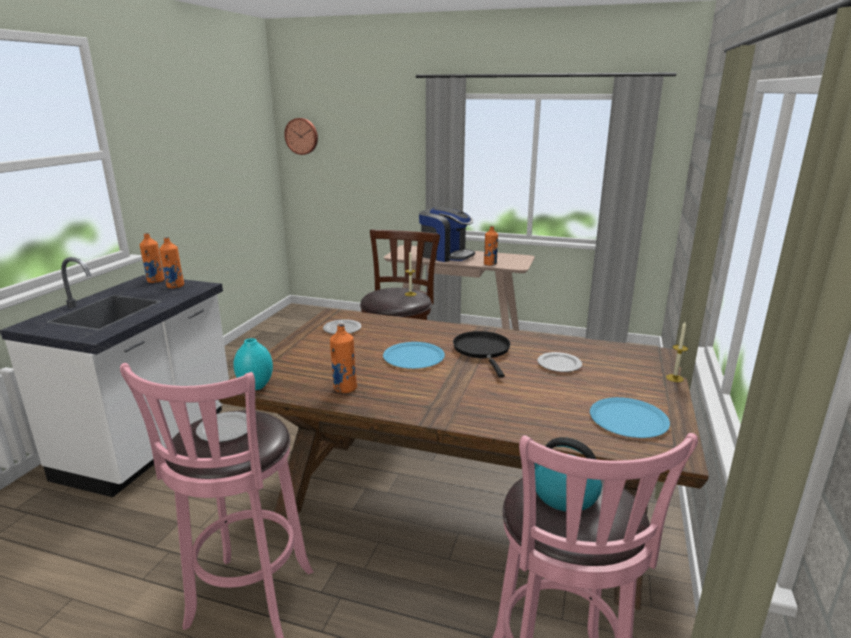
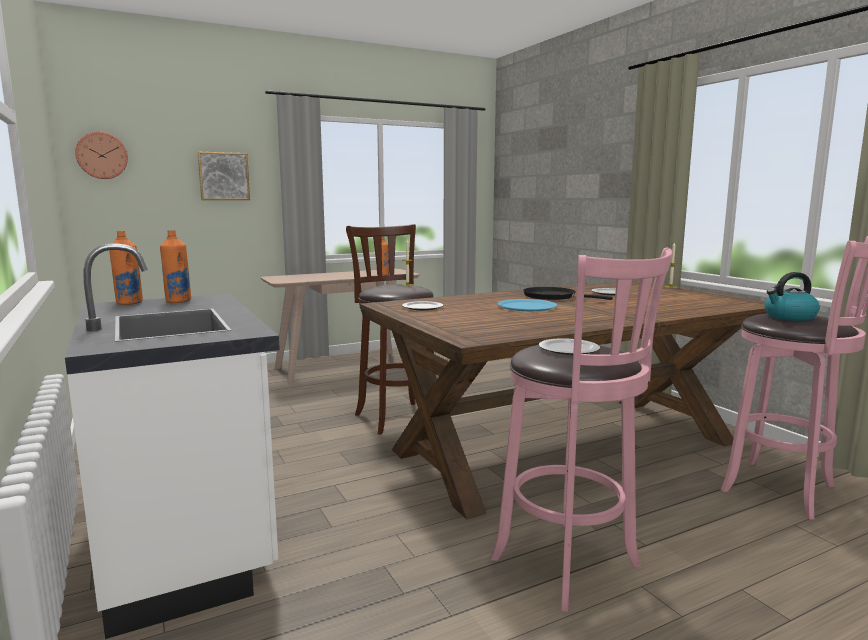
camera: 45 degrees left, 10 degrees down
turquoise vase [234,338,273,390] -> none
orange bottle [330,324,357,393] -> none
coffee machine [419,207,475,262] -> none
blue plate [590,397,670,438] -> none
none -> picture [197,152,250,200]

